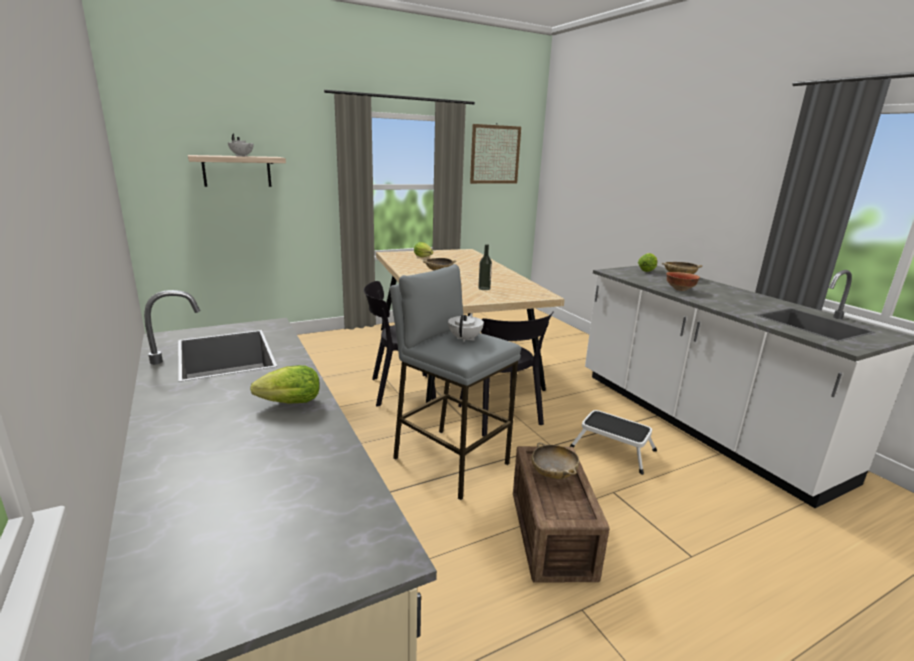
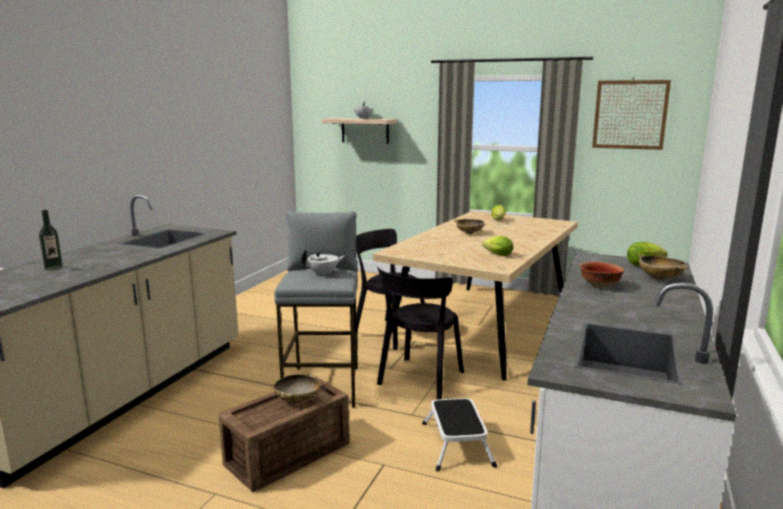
camera: 50 degrees right, 5 degrees down
lettuce [250,365,320,404] -> lettuce moved to [482,236,513,256]
bottle [478,244,492,290] -> bottle moved to [39,210,63,271]

